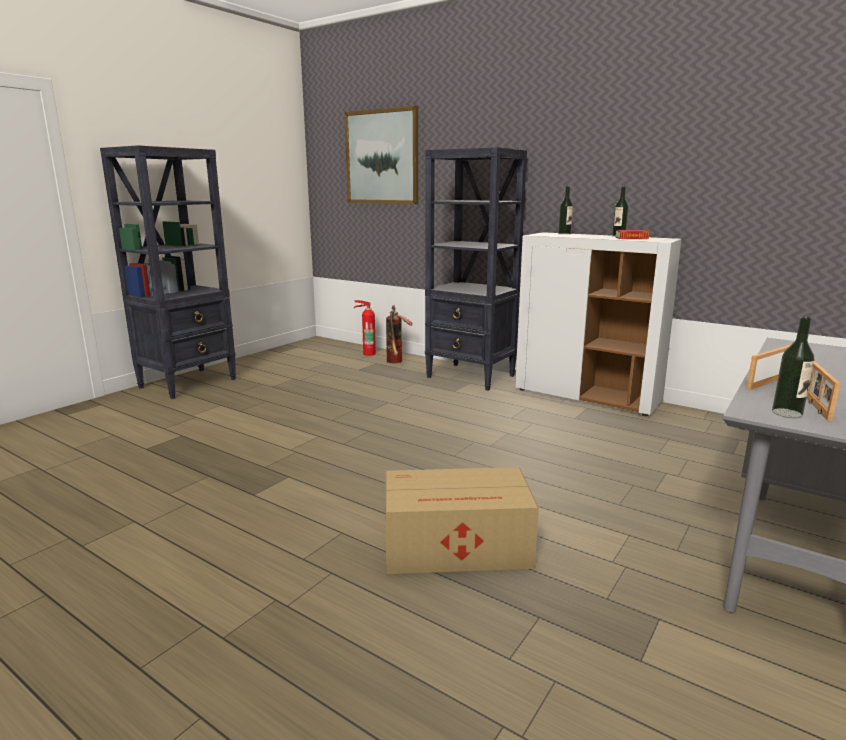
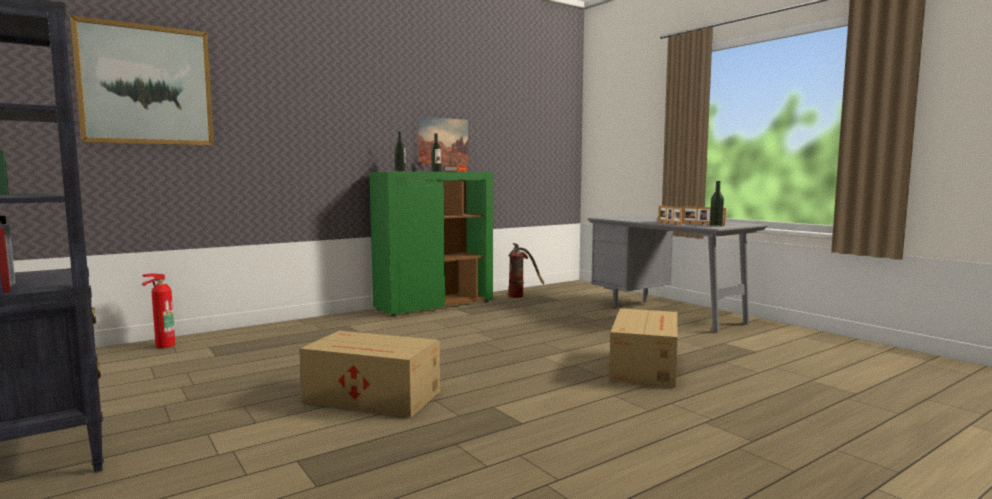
camera: 70 degrees left, 10 degrees down
fire extinguisher [386,305,413,363] -> fire extinguisher moved to [509,243,544,298]
black bookcase [425,147,527,391] -> none
white cabinet [515,232,682,416] -> green cabinet [369,172,493,317]
none -> cardboard box [299,331,440,418]
none -> picture [417,117,468,165]

